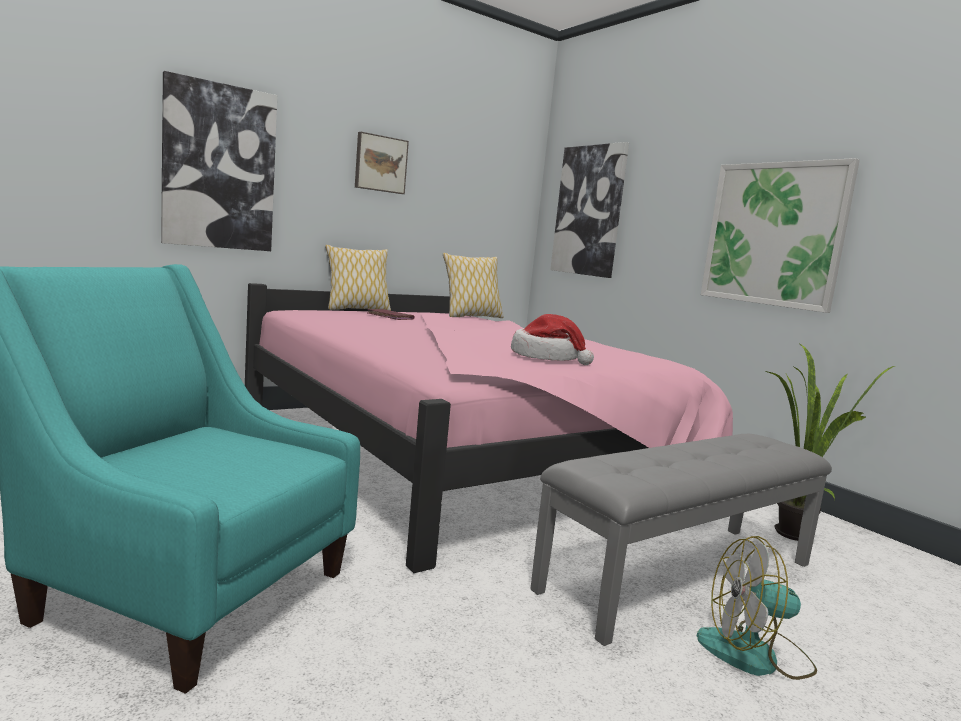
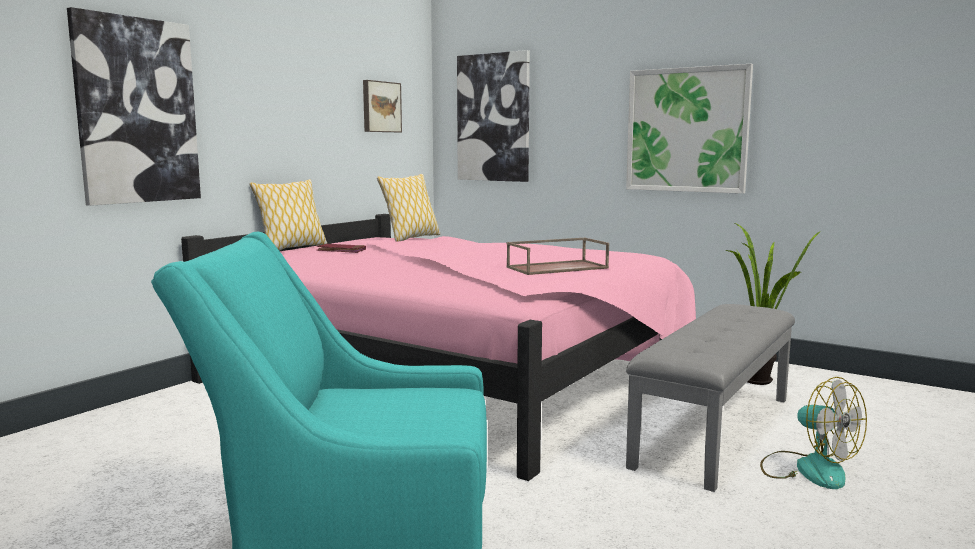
camera: 20 degrees left, 0 degrees up
picture [355,132,409,194] -> picture moved to [363,80,402,132]
hat [511,314,594,365] -> brown tray [506,238,609,275]
fan [697,536,817,680] -> fan turned 105 degrees counterclockwise [760,377,867,489]

